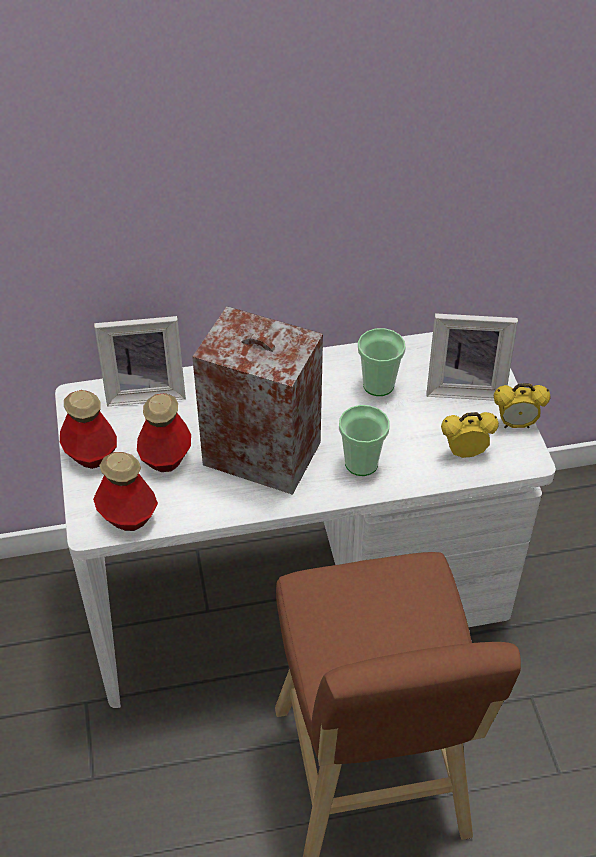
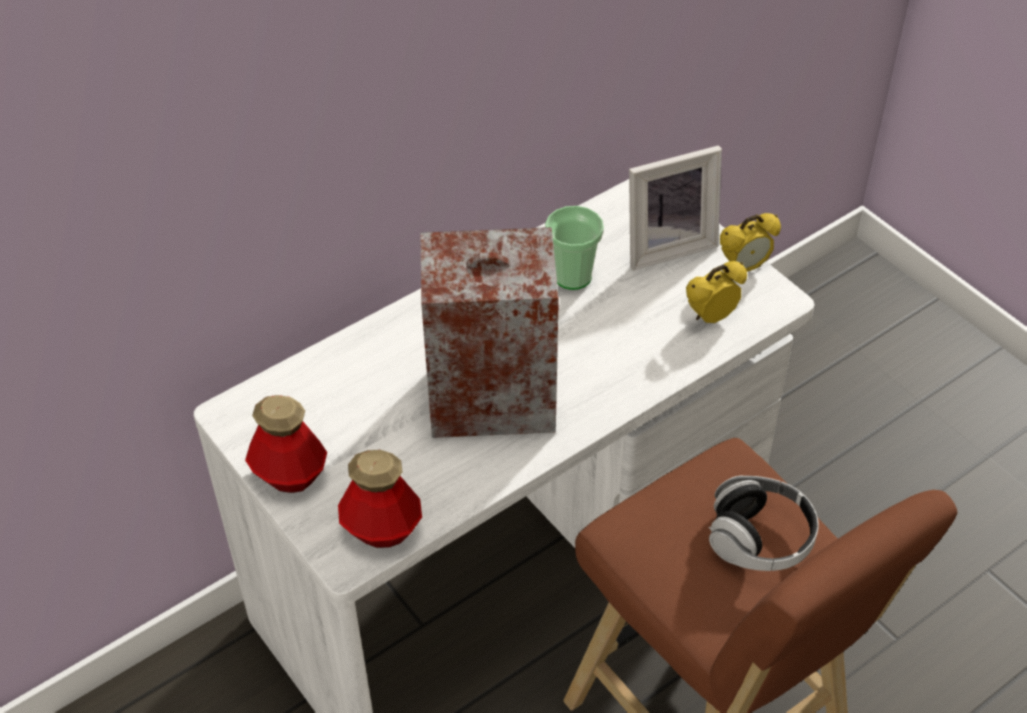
camera: 25 degrees left, 0 degrees up
picture frame [94,316,186,406] -> none
bottle [137,393,191,472] -> none
cup [339,405,390,476] -> none
none -> headphones [708,476,819,571]

